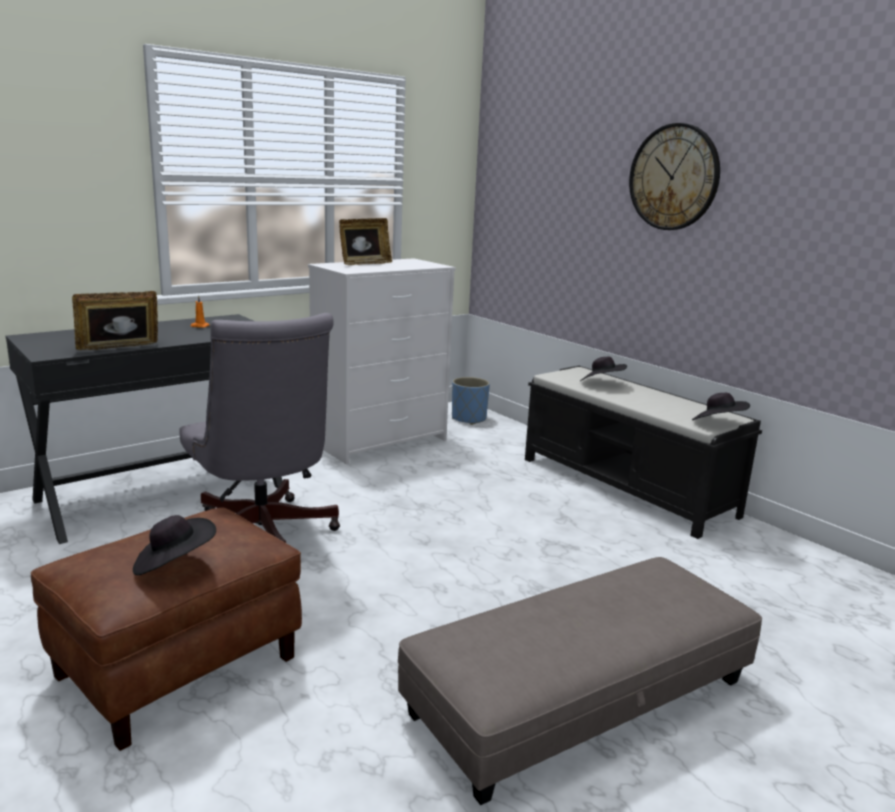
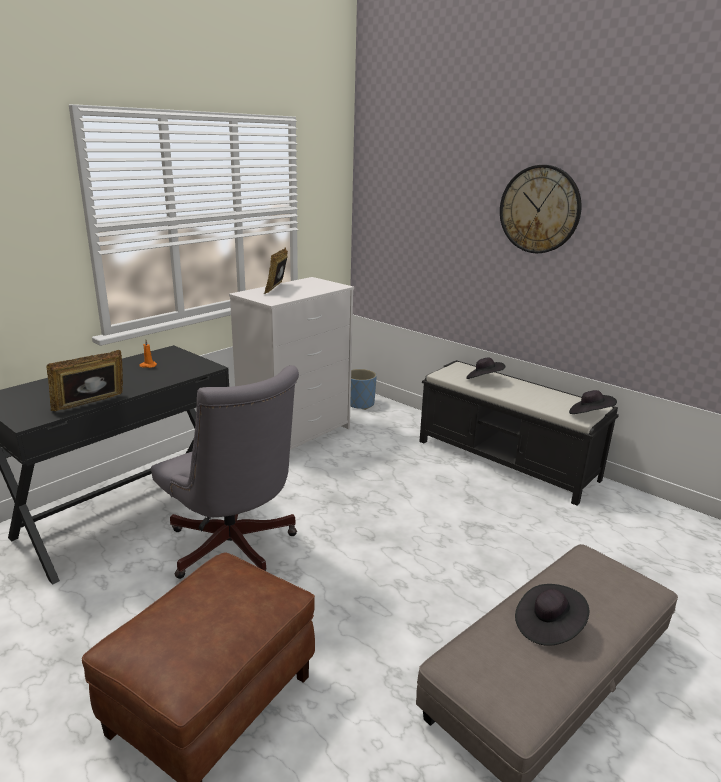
camera: 10 degrees left, 5 degrees up
black hat [133,515,216,575] -> black hat moved to [515,584,589,646]
picture frame [339,218,392,265] -> picture frame turned 150 degrees clockwise [264,247,288,294]

